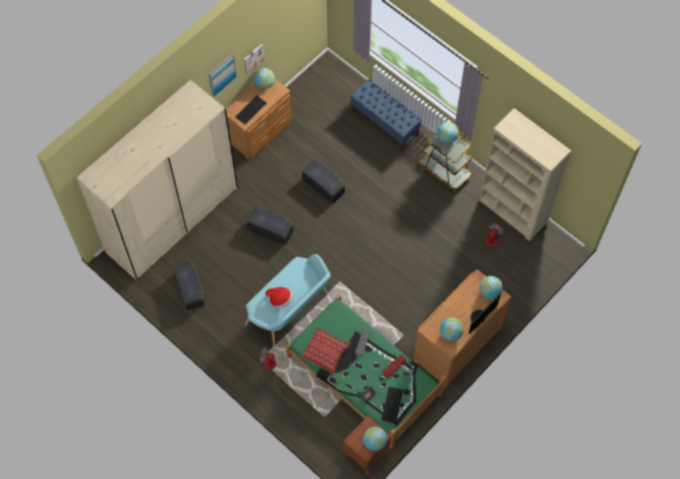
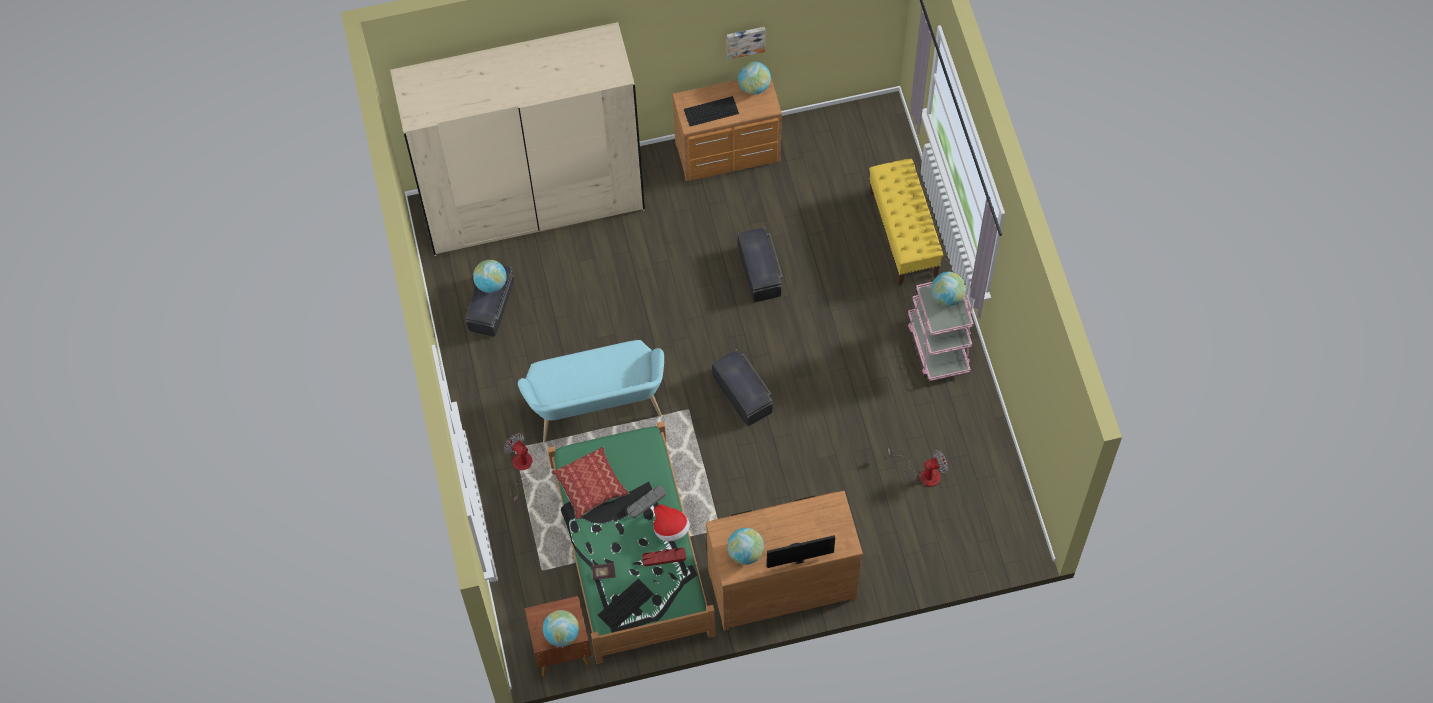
camera: 35 degrees right, 0 degrees up
picture [208,53,237,97] -> none
black storage box [247,207,294,245] -> black storage box moved to [712,349,773,427]
hat [265,287,293,308] -> hat moved to [653,504,690,541]
blue bench [350,79,422,152] -> yellow bench [869,158,943,286]
brown cart [419,131,473,191] -> pink cart [908,282,974,381]
beige bookcase [479,108,571,241] -> none
globe [479,276,503,299] -> globe moved to [473,260,507,293]

